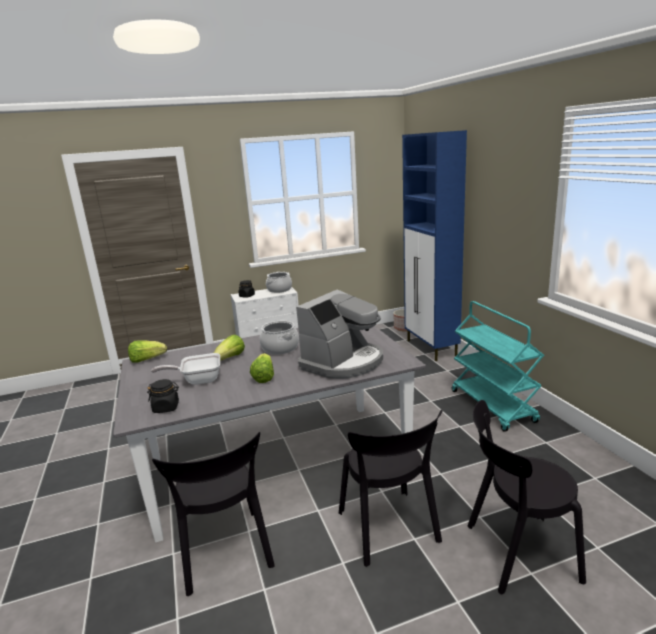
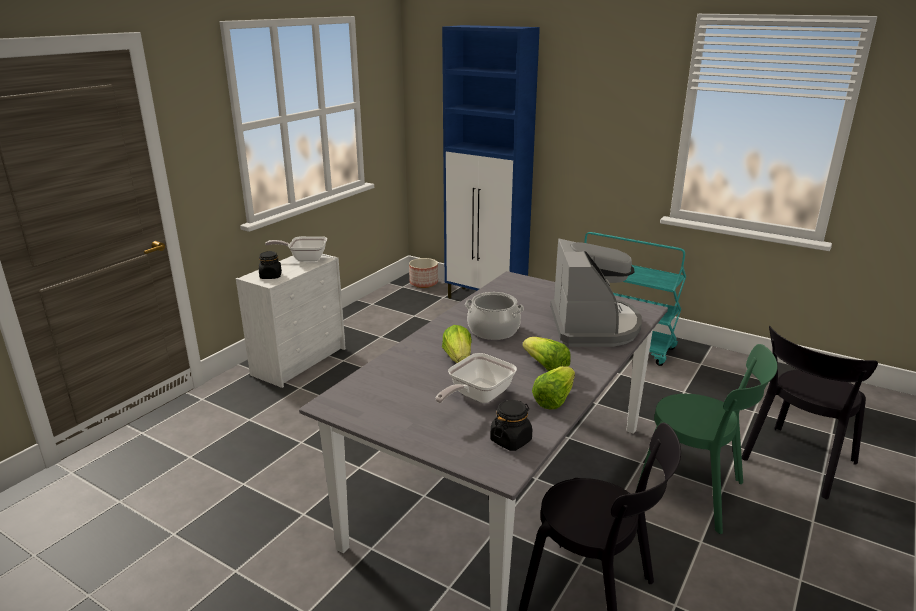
camera: 40 degrees left, 5 degrees up
lettuce [128,341,167,363] -> lettuce moved to [532,366,575,409]
cooking pot [266,272,292,293] -> frying pan [265,236,327,261]
black chair [339,410,442,567] -> green chair [636,344,778,534]

